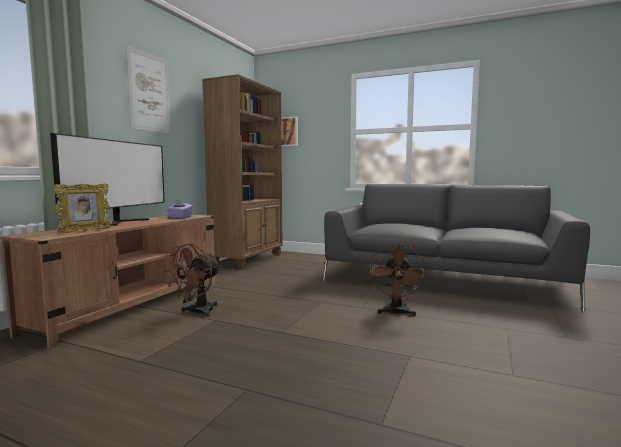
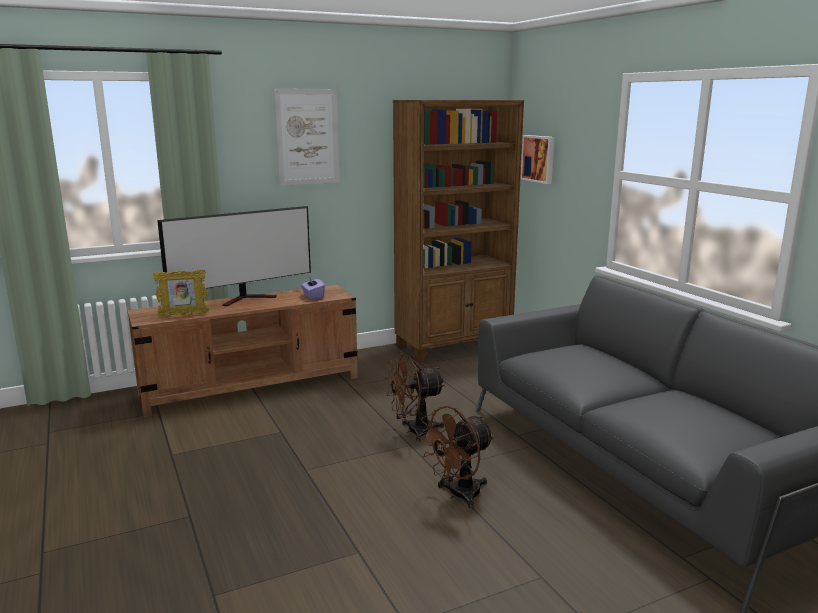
camera: 40 degrees right, 10 degrees up
brown fan [164,244,220,317] -> brown fan moved to [385,354,445,442]

